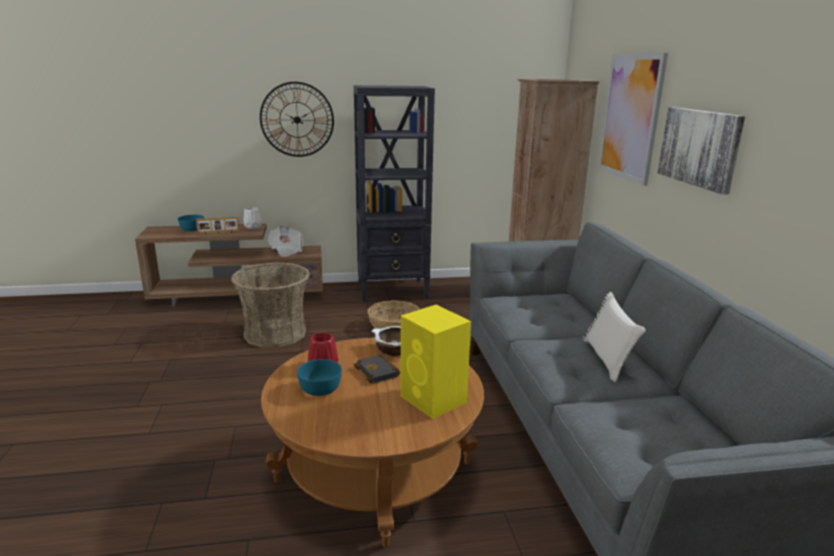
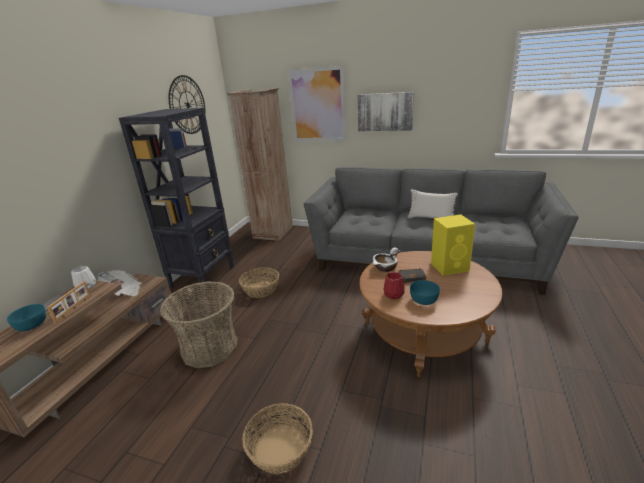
camera: 60 degrees left, 5 degrees up
wall clock [260,82,334,157] -> wall clock moved to [169,75,205,134]
none -> basket [242,403,313,474]

